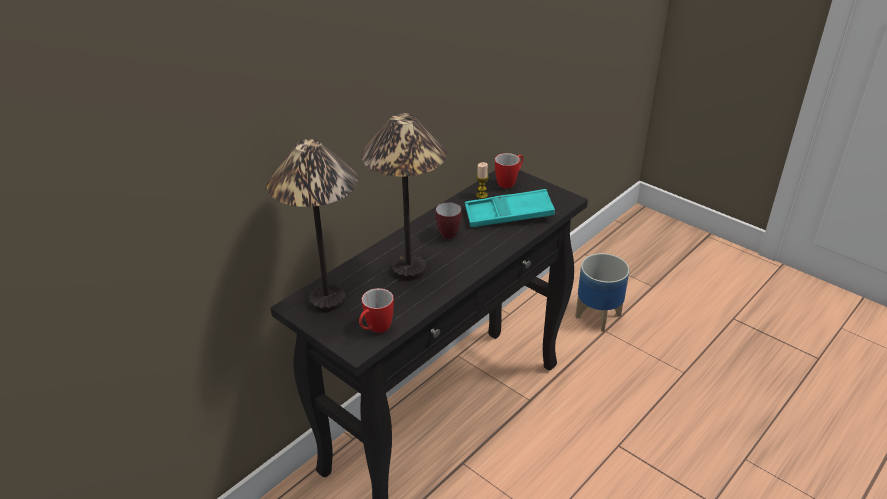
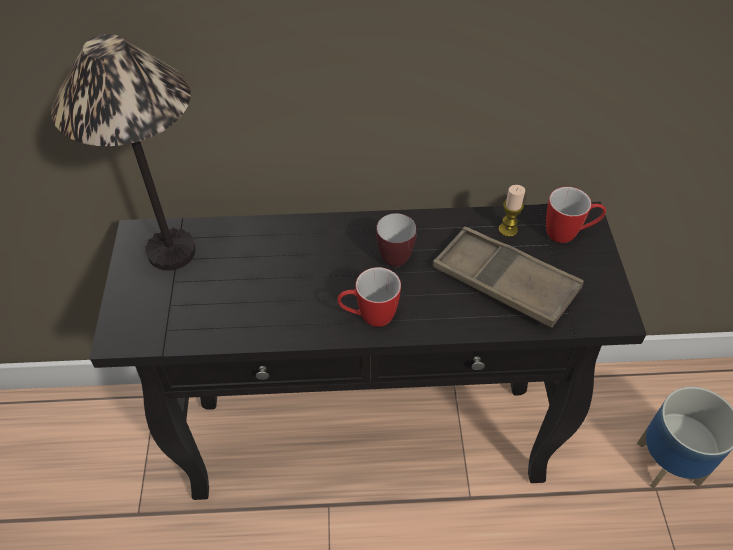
camera: 45 degrees right, 15 degrees up
mug [359,288,394,333] -> mug moved to [337,267,401,327]
table lamp [361,113,447,280] -> none
turquoise tray [465,189,555,227] -> brown tray [433,227,584,327]

